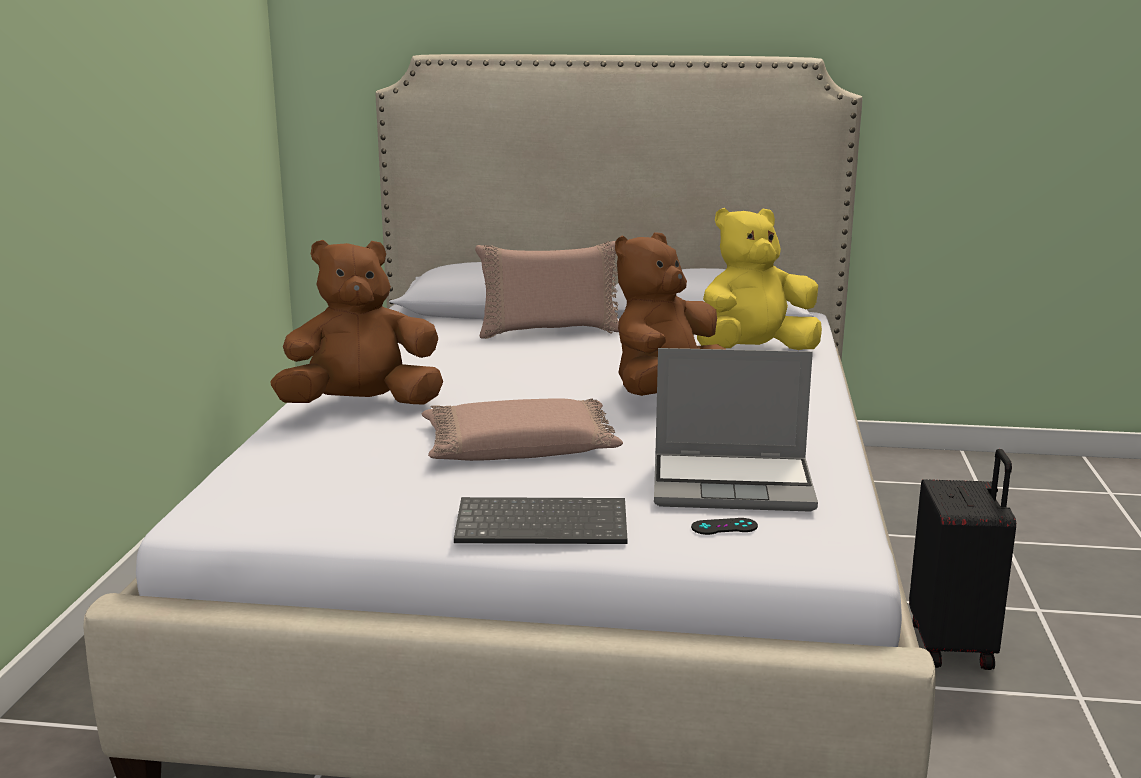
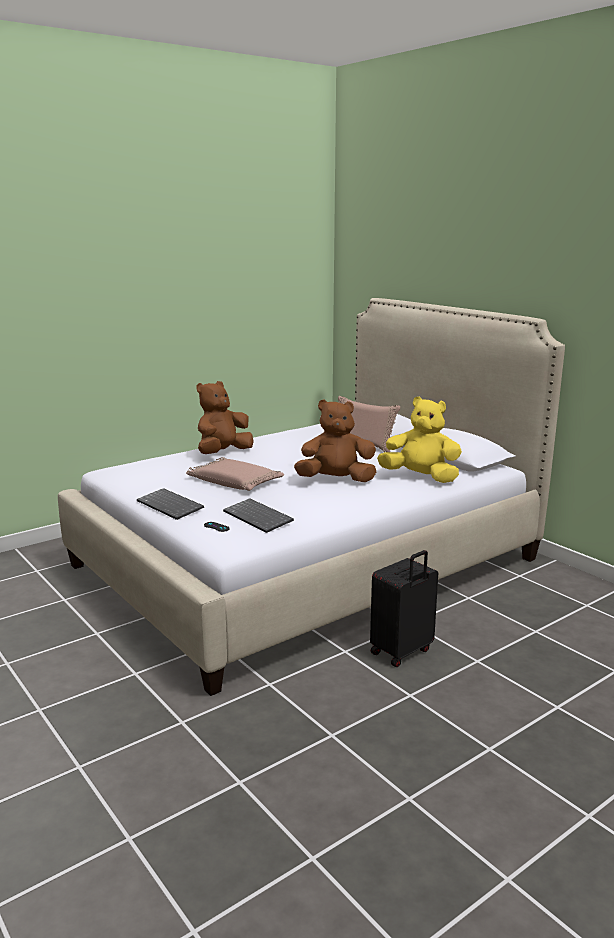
camera: 45 degrees right, 0 degrees up
brown plush toy [270,240,443,405] -> brown plush toy turned 75 degrees counterclockwise [197,381,254,454]
laptop [654,348,818,512] -> keyboard [223,498,294,533]

